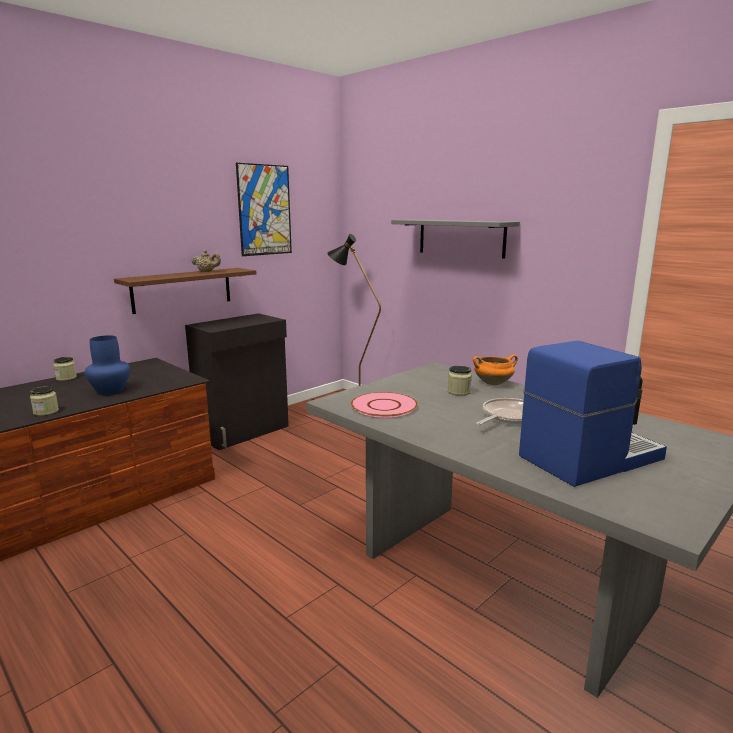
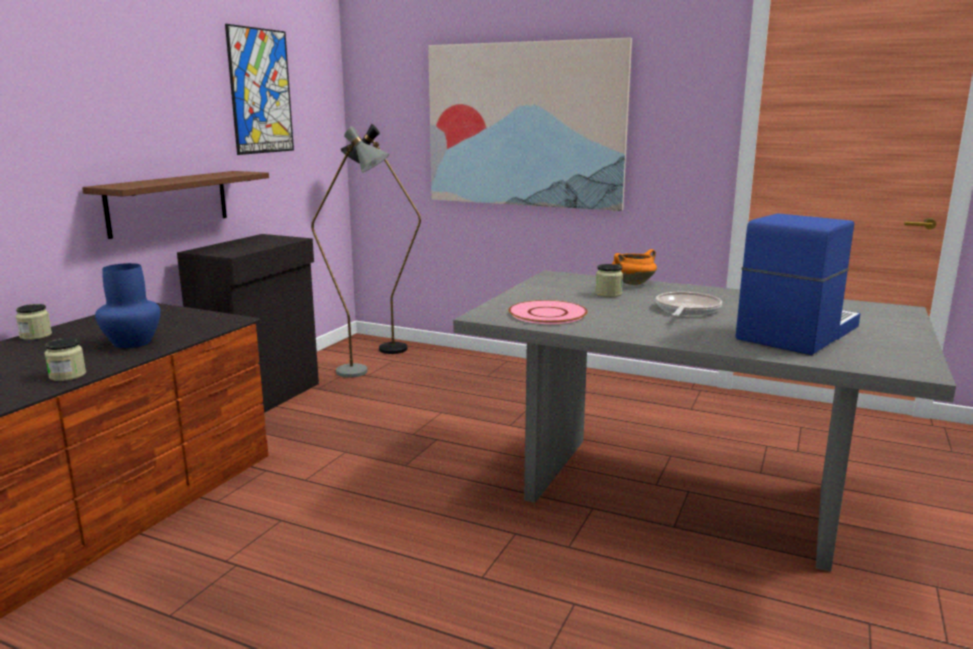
camera: 20 degrees left, 0 degrees up
beige teapot [192,250,221,272] -> none
grey shelf [391,219,520,259] -> picture [428,38,632,211]
none -> grey floor lamp [311,126,389,378]

